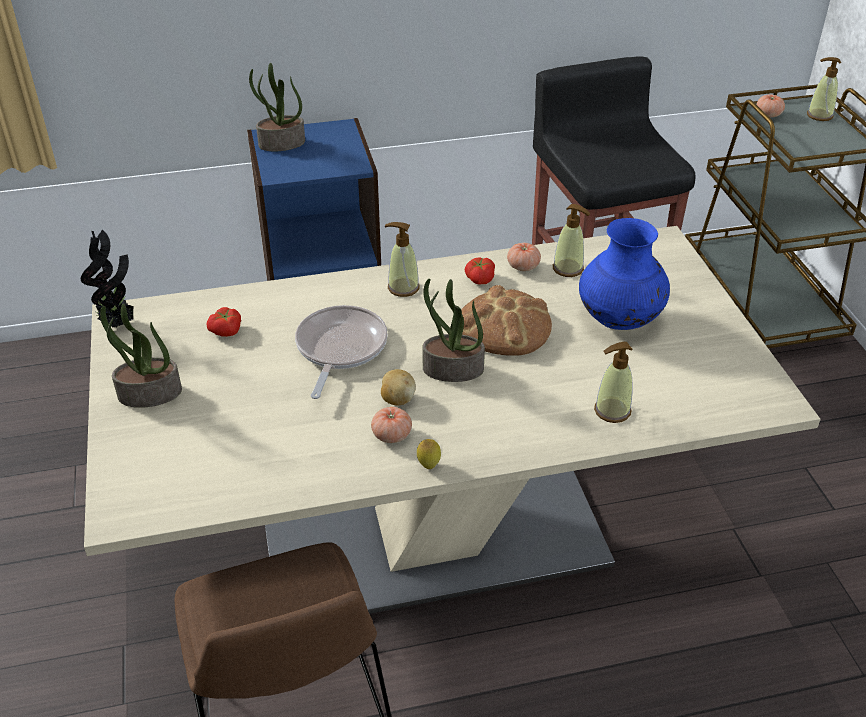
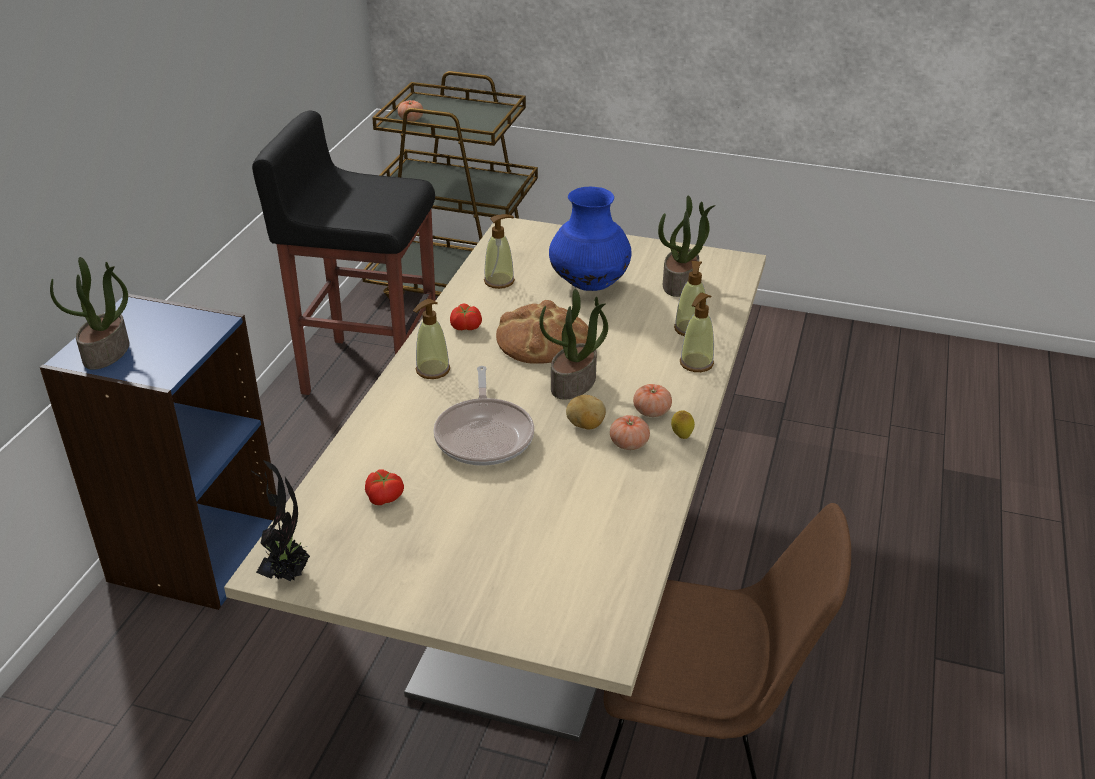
camera: 60 degrees left, 5 degrees down
potted plant [100,304,182,408] -> potted plant moved to [658,196,716,297]
frying pan [295,305,388,399] -> frying pan turned 135 degrees counterclockwise [433,366,534,466]
tomato [507,243,541,271] -> tomato moved to [633,384,672,417]
soap dispenser [807,57,841,121] -> soap dispenser moved to [680,293,714,372]

